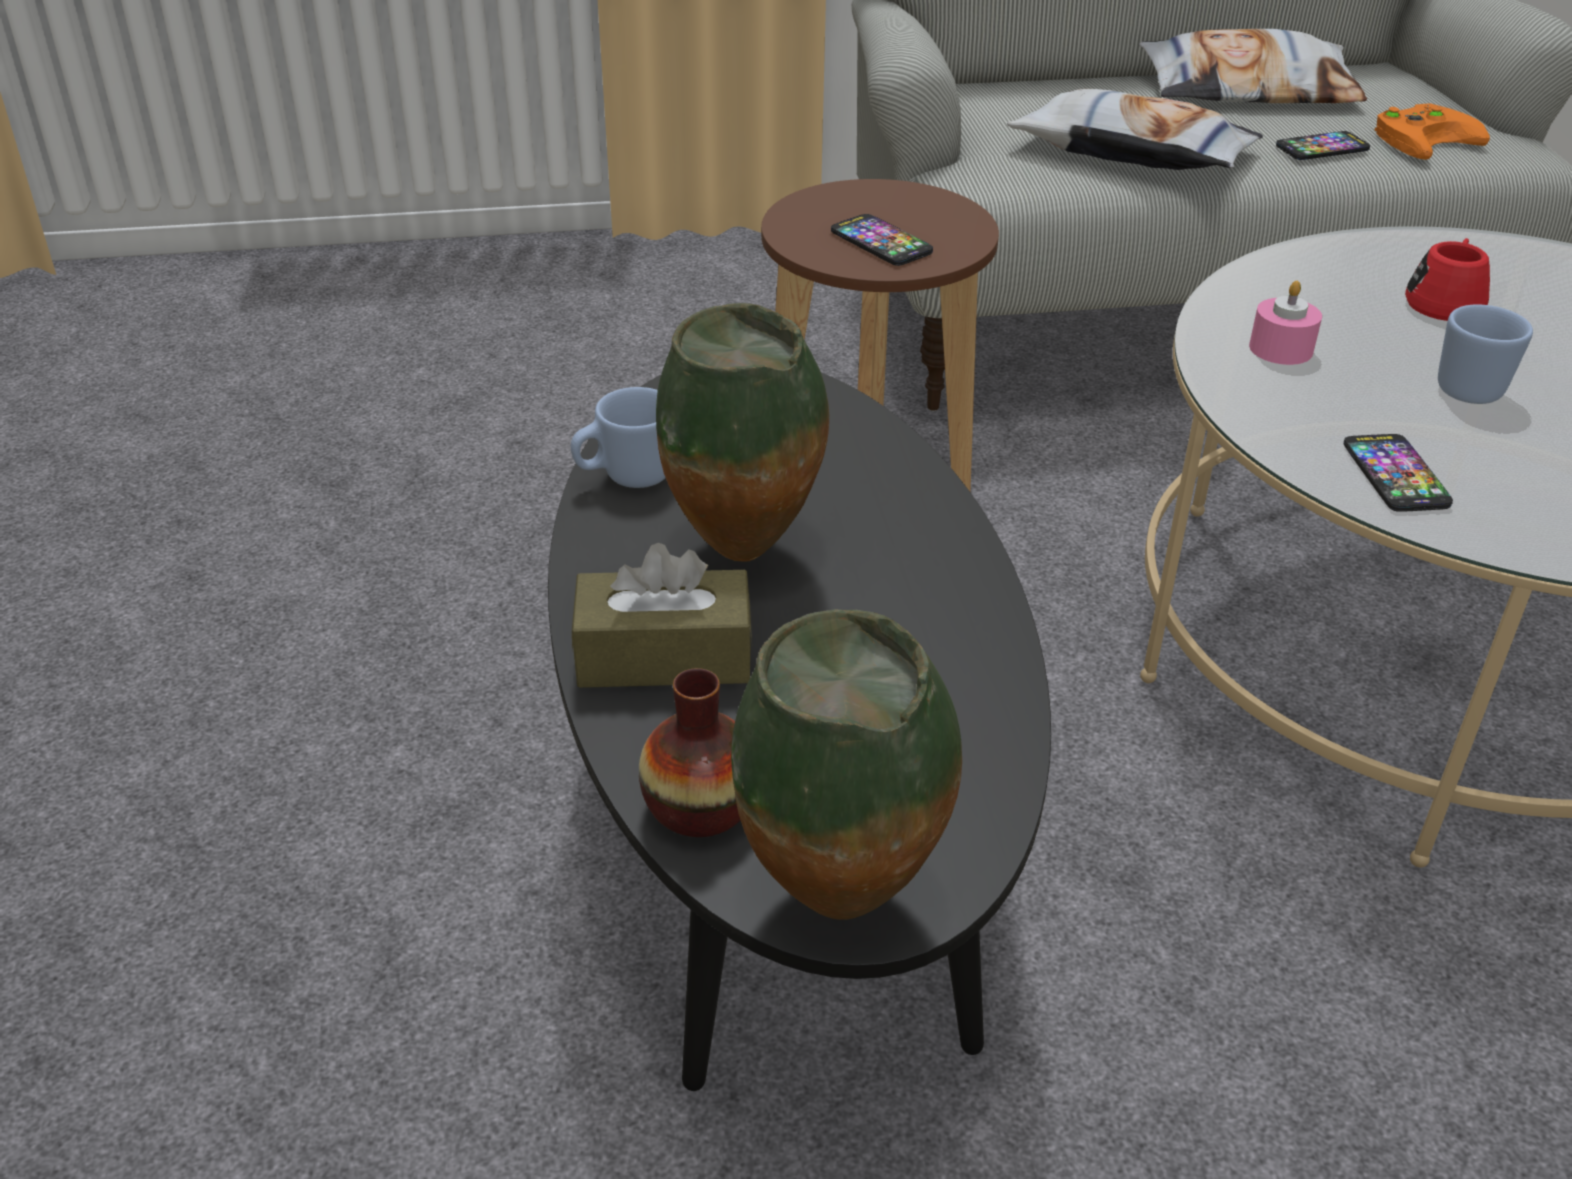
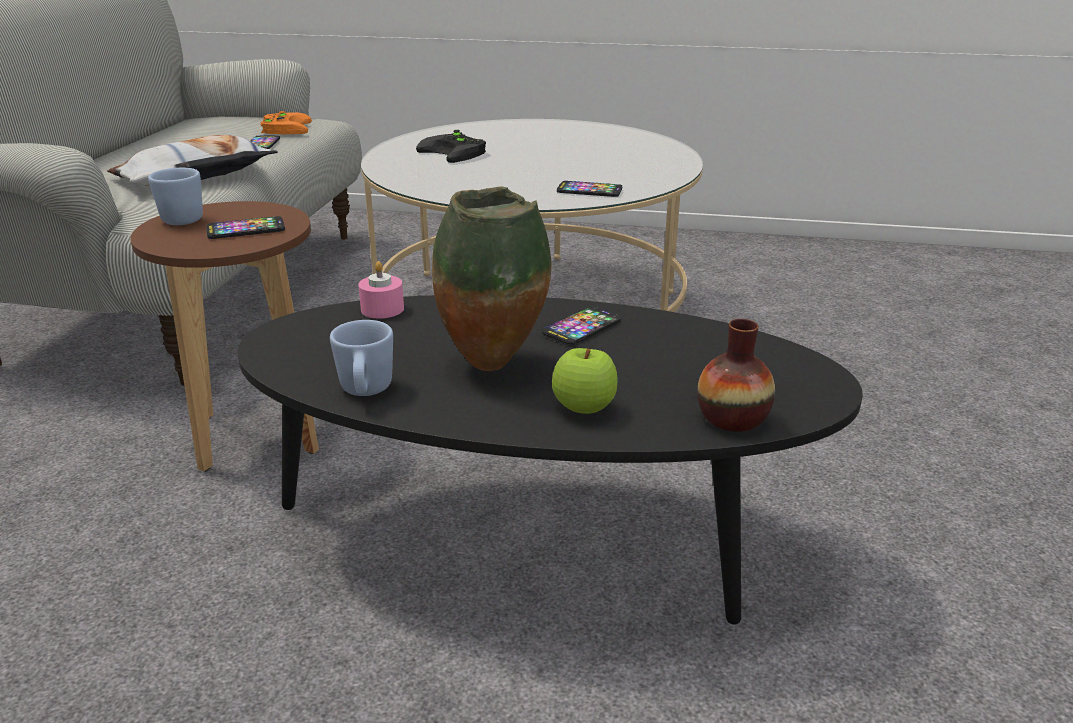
camera: 70 degrees left, 10 degrees down
brown tissue box [572,543,752,688] -> apple [552,348,617,414]
vase [731,609,962,919] -> none
pillow [1139,29,1367,103] -> none
pink candle [1249,281,1322,365] -> pink candle moved to [358,261,404,318]
red mug [1405,238,1490,321] -> black game controller [416,130,486,163]
blue mug [1438,305,1533,404] -> blue mug moved to [148,168,203,225]
none -> phone [542,307,621,346]

